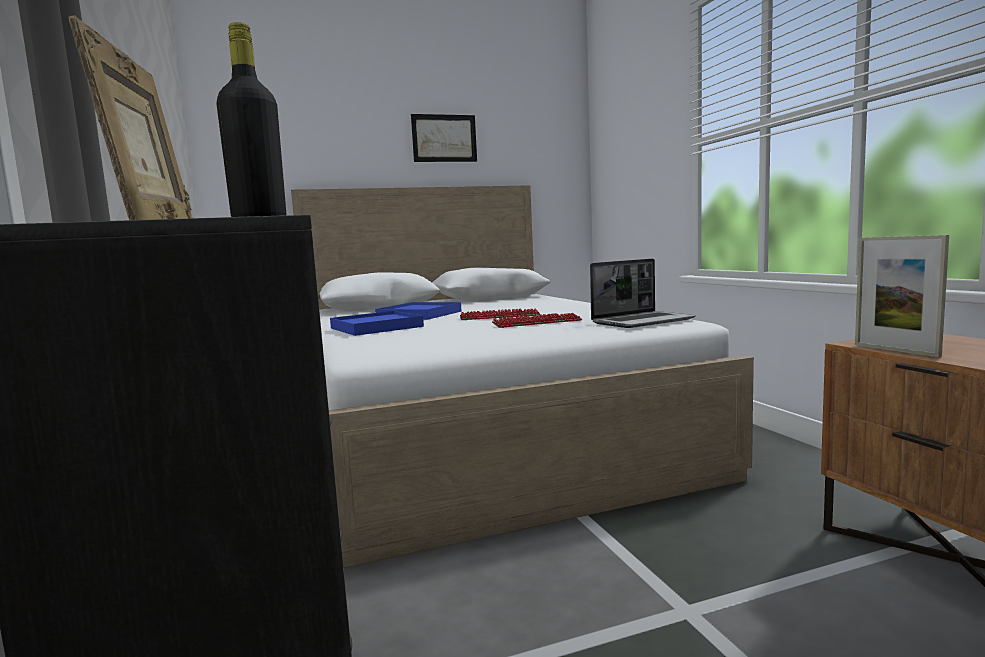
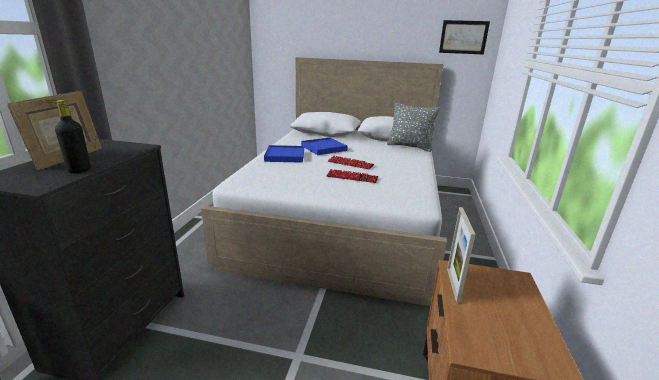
camera: 30 degrees right, 15 degrees up
picture [411,114,477,162] -> picture moved to [439,20,490,55]
laptop [590,259,696,328] -> none
none -> grey pillow [387,103,440,152]

